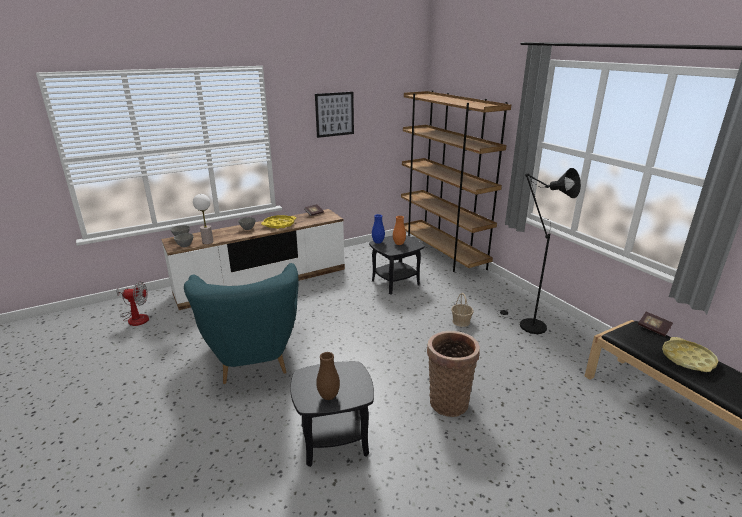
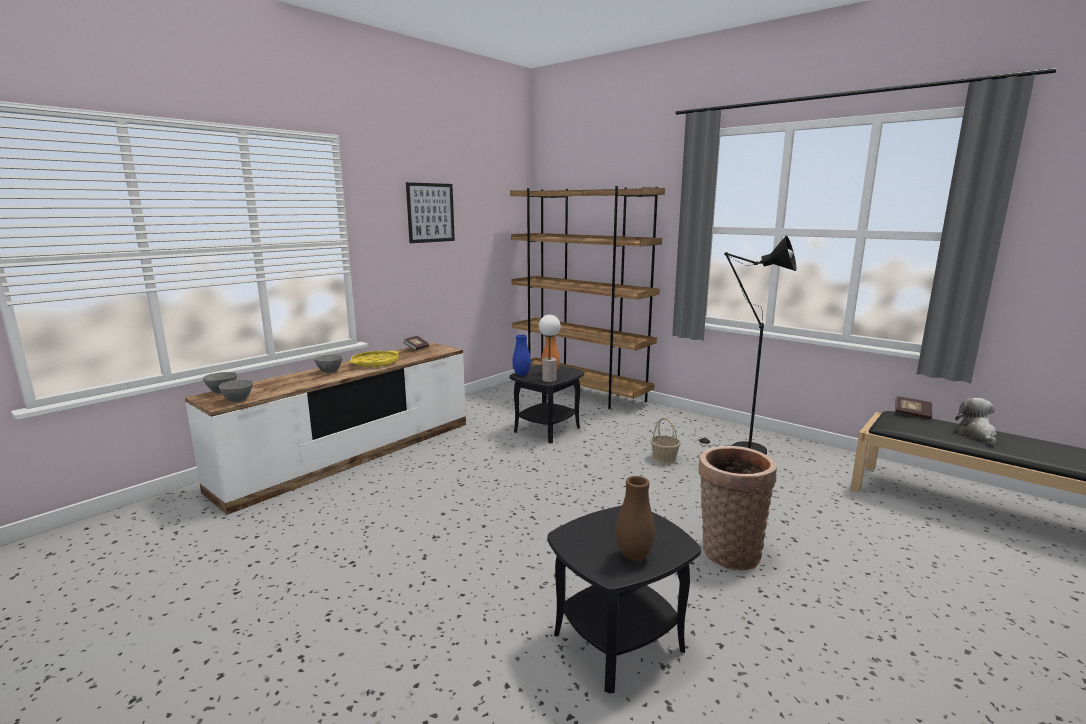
camera: 20 degrees left, 10 degrees down
fan [116,281,149,326] -> none
turquoise armchair [184,263,299,384] -> none
table lamp [193,194,214,244] -> table lamp moved to [539,315,560,382]
yellow tray [662,337,718,372] -> plush toy [955,398,997,445]

